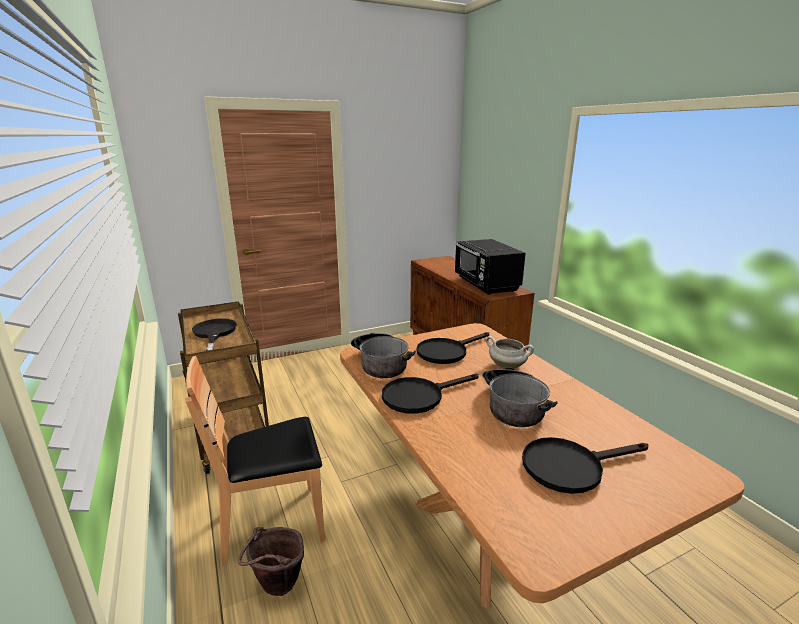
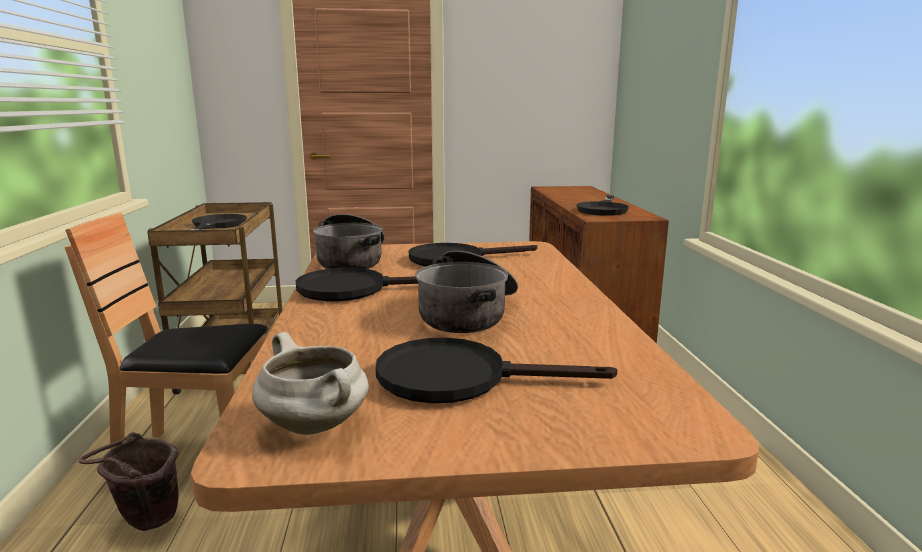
camera: 20 degrees right, 5 degrees down
black microwave [454,239,526,295] -> black frying pan [576,195,629,216]
white cooking pot [486,336,534,369] -> white cooking pot moved to [252,332,369,435]

